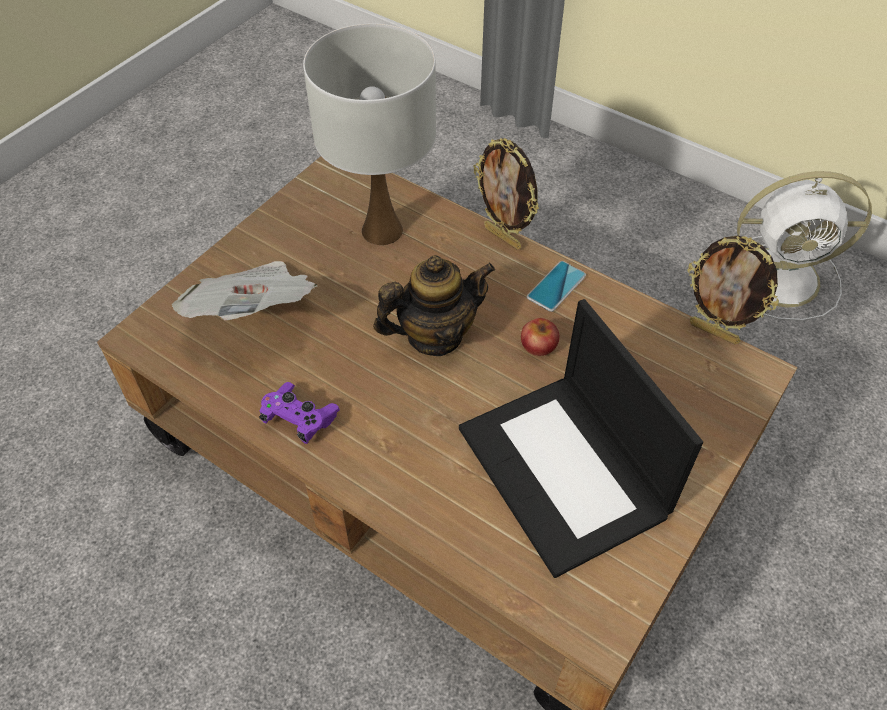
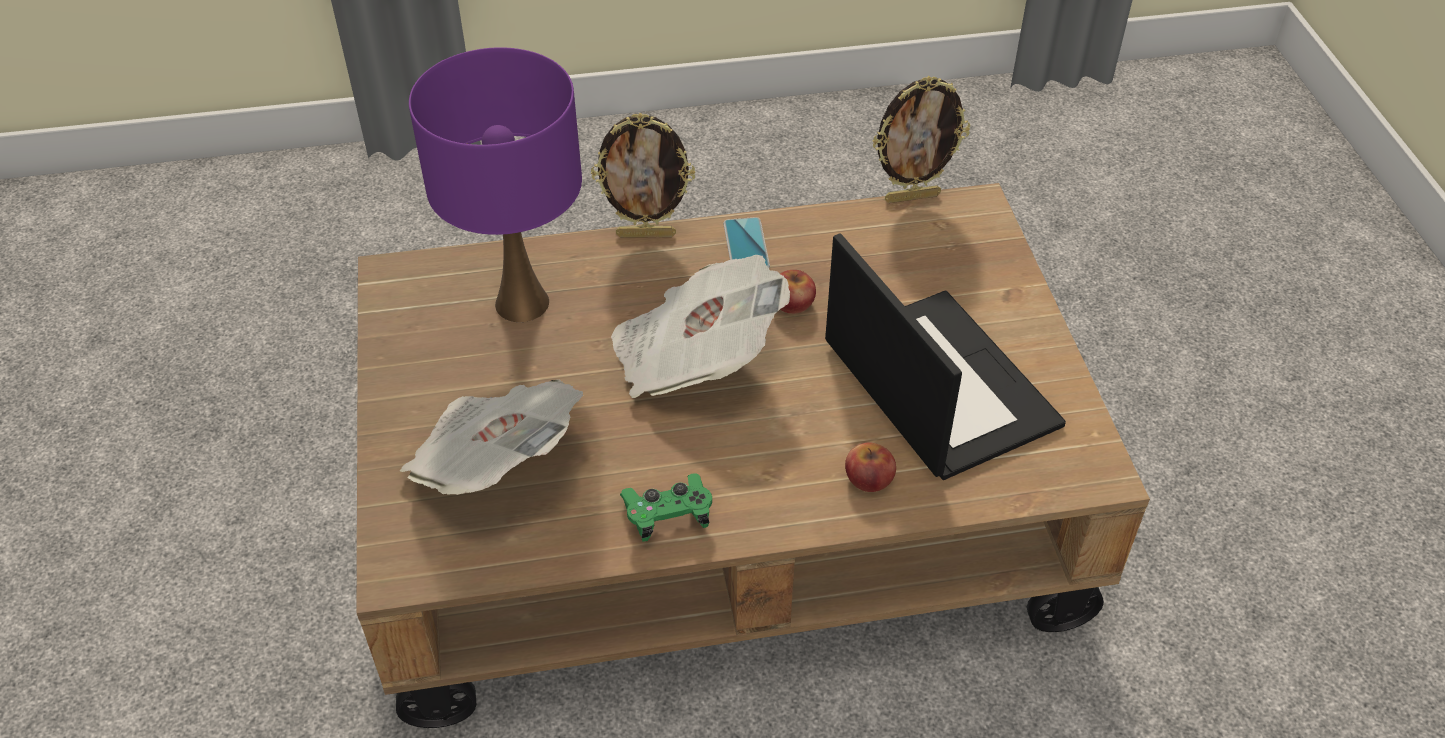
camera: 45 degrees left, 5 degrees down
purple game controller [259,382,340,444] -> green game controller [620,473,712,542]
white table lamp [303,23,436,245] -> purple table lamp [409,47,582,322]
teapot [373,255,495,356] -> newspaper [611,255,790,398]
laptop [459,299,703,578] -> laptop turned 135 degrees counterclockwise [825,233,1066,480]
white fan [737,171,872,321] -> none
none -> apple [845,443,896,492]

